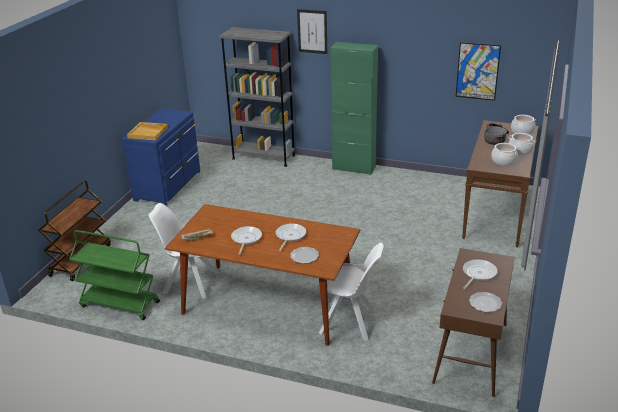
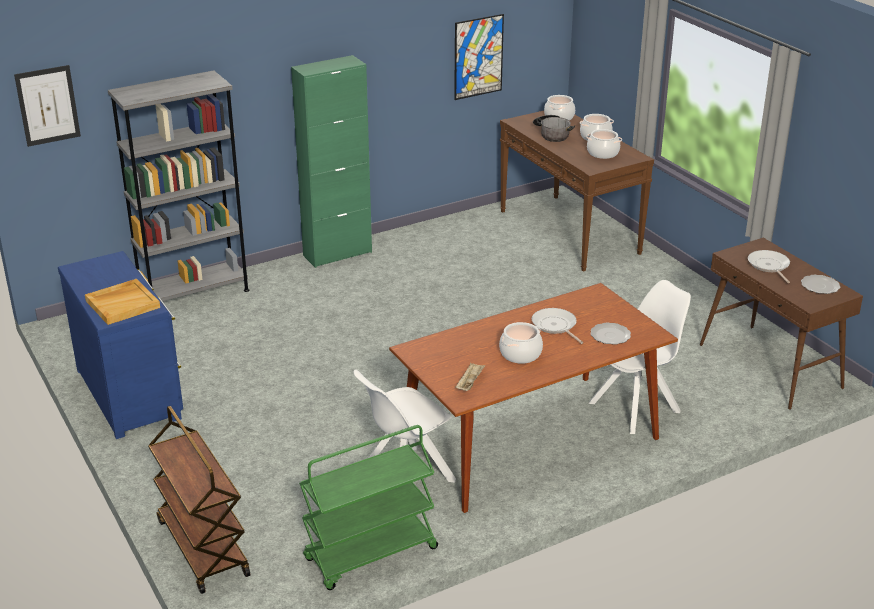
camera: 50 degrees left, 0 degrees up
frying pan [231,226,262,255] -> cooking pot [499,322,543,364]
picture [297,9,327,54] -> picture moved to [14,65,81,147]

